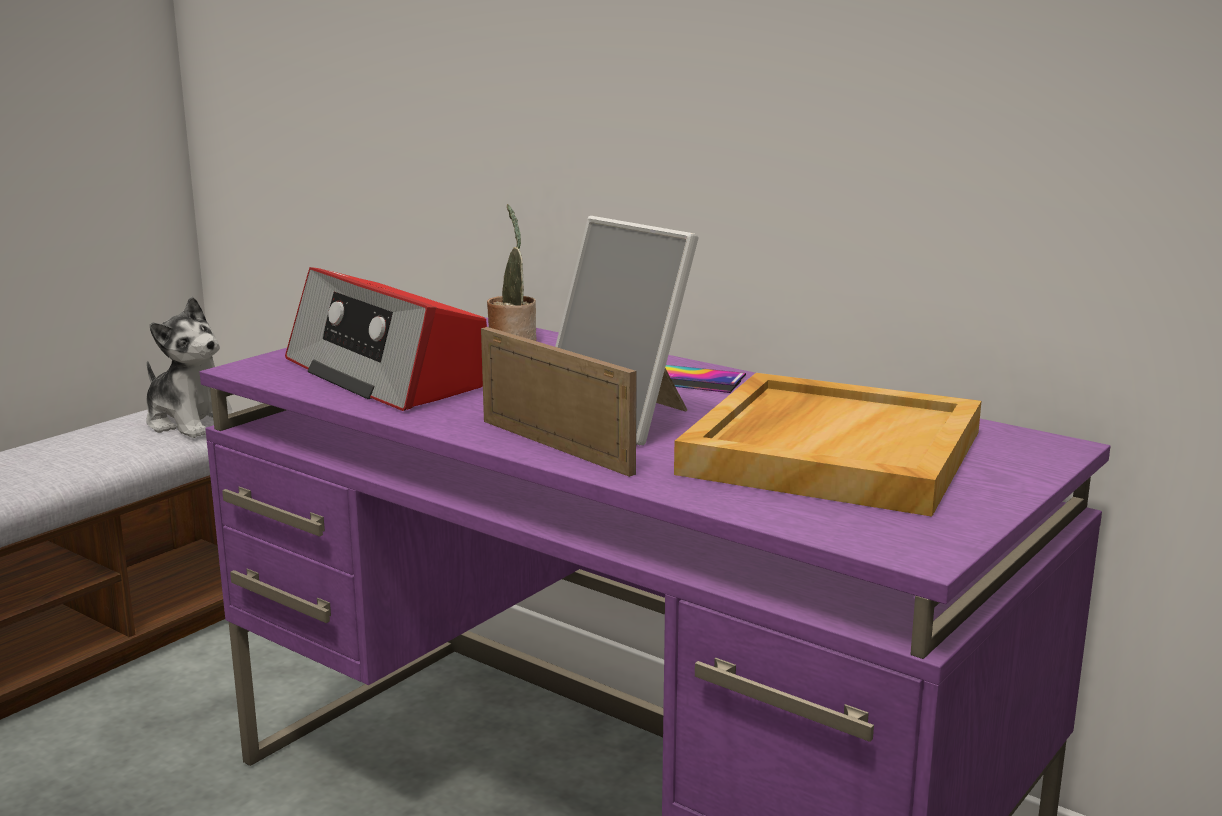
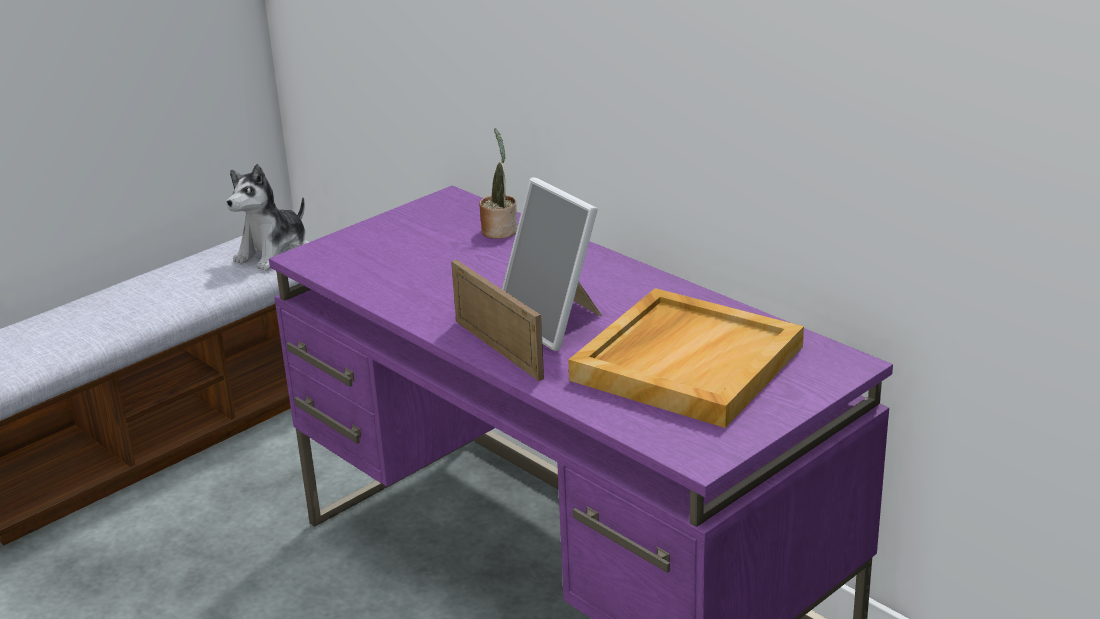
camera: 10 degrees right, 10 degrees up
plush toy [146,297,234,438] -> plush toy turned 75 degrees clockwise [226,164,306,271]
radio [285,267,487,411] -> none
phone [665,365,746,393] -> none

